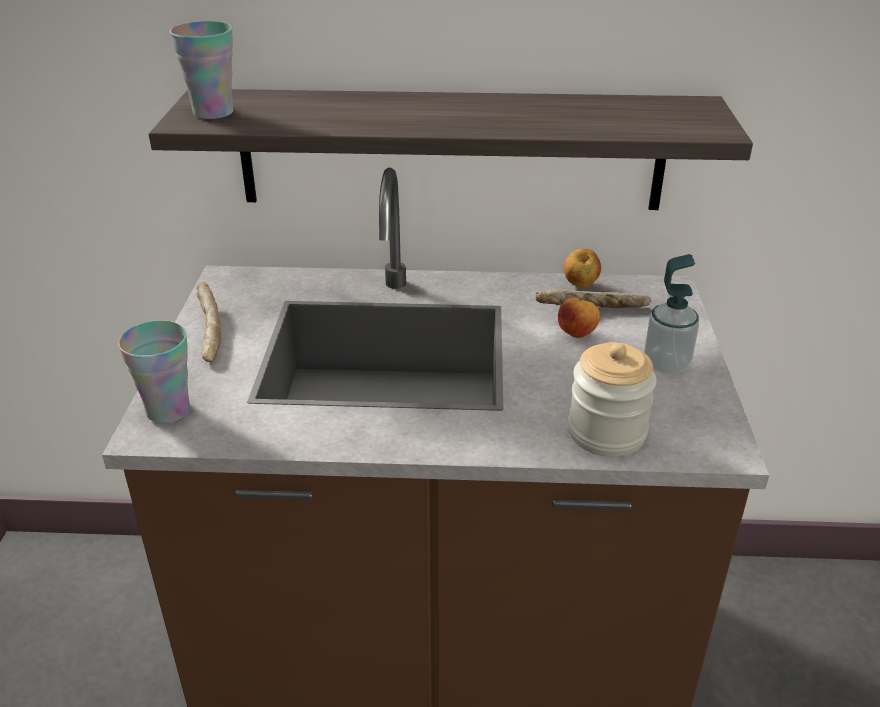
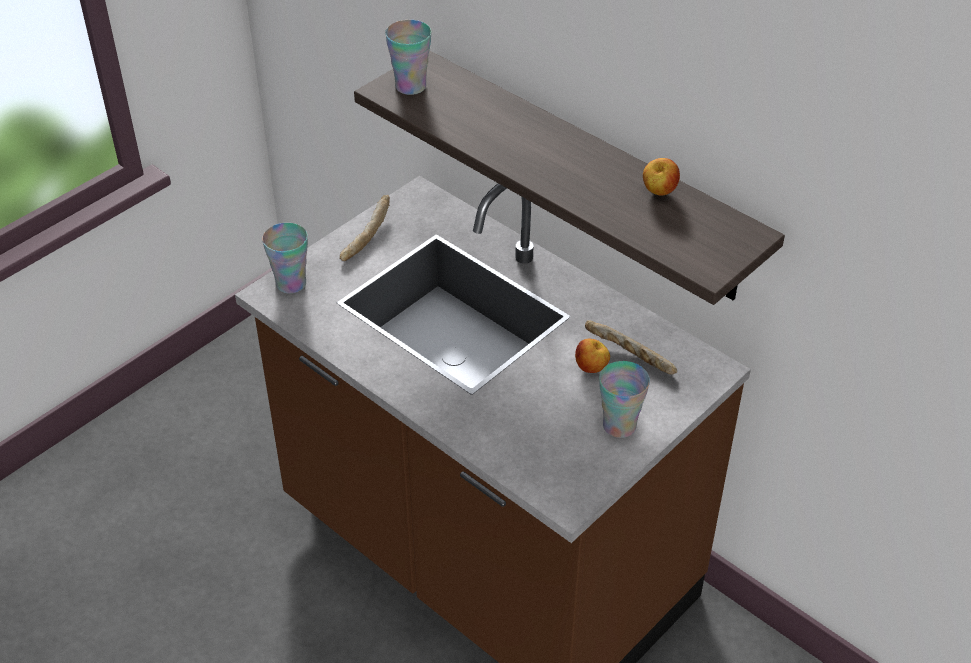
camera: 40 degrees right, 10 degrees up
apple [564,248,601,288] -> apple moved to [643,158,680,195]
jar [568,342,657,457] -> none
soap dispenser [644,254,699,374] -> cup [599,361,650,438]

